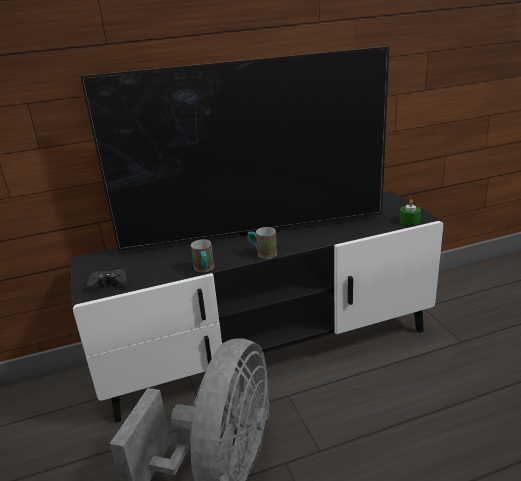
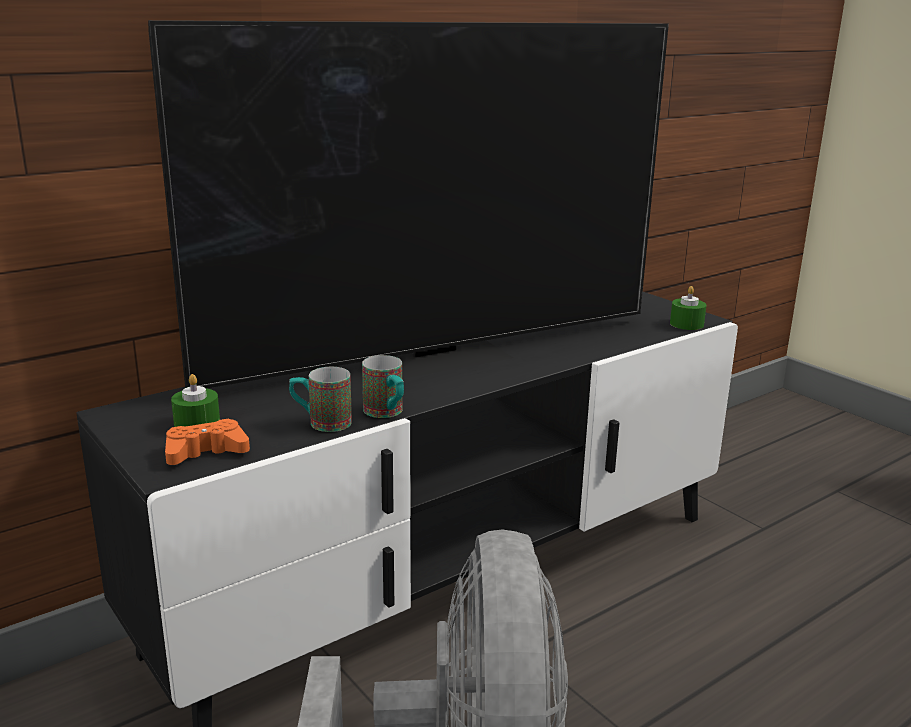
camera: 20 degrees left, 5 degrees down
black game controller [87,269,127,291] -> orange game controller [165,418,250,465]
mug [248,227,277,259] -> mug moved to [289,367,352,432]
none -> green candle [171,374,220,427]

